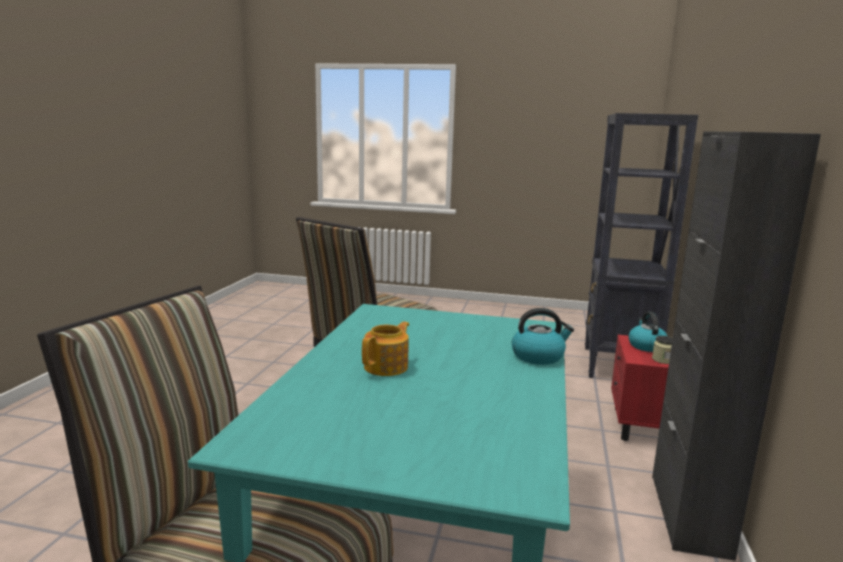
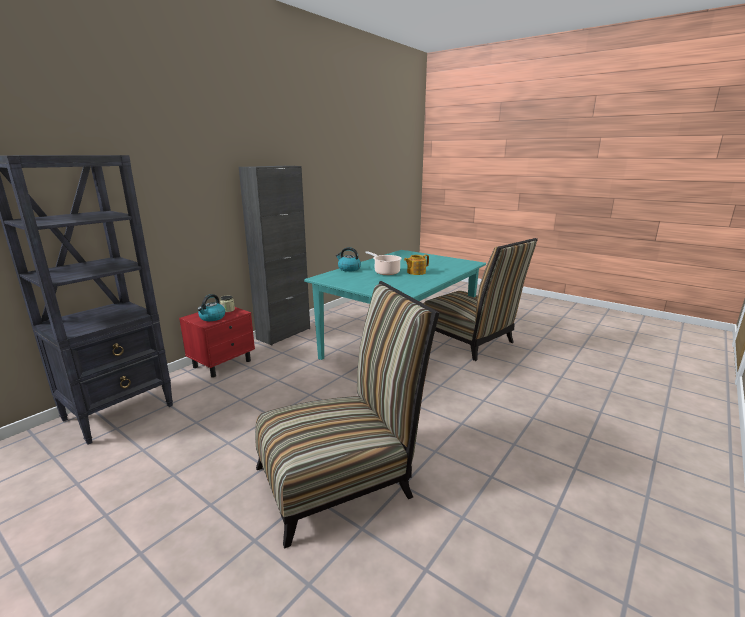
camera: 155 degrees left, 5 degrees up
none -> cooking pot [365,251,402,275]

